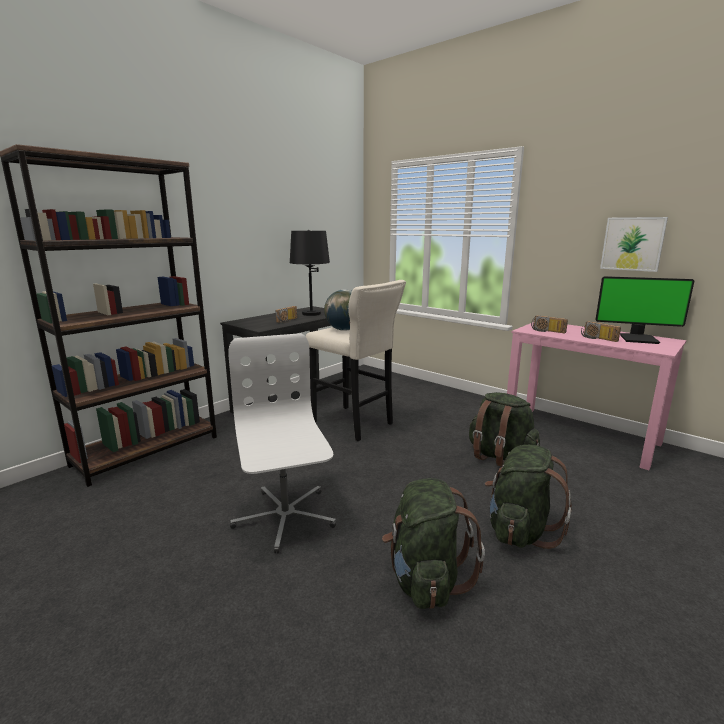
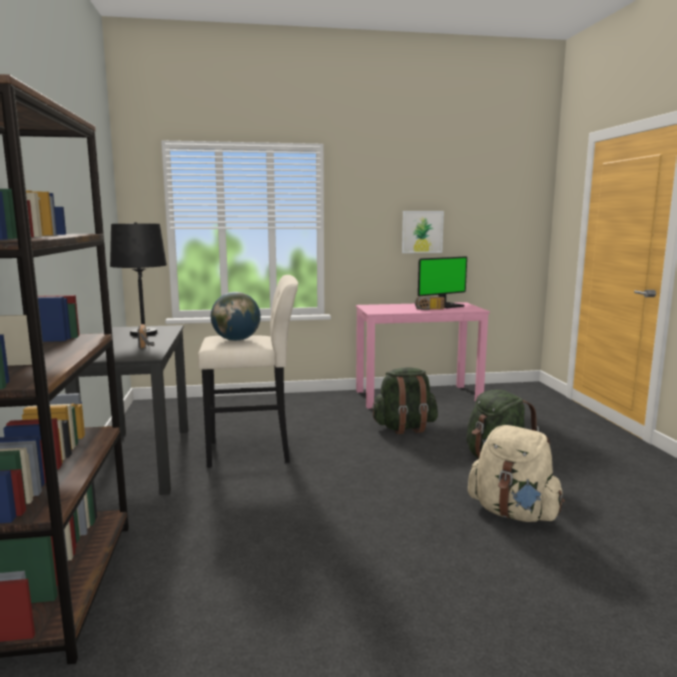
camera: 50 degrees left, 5 degrees down
white office chair [228,333,336,554] -> none
green backpack [382,478,485,609] -> beige backpack [468,425,565,522]
radio [531,315,568,333] -> none

